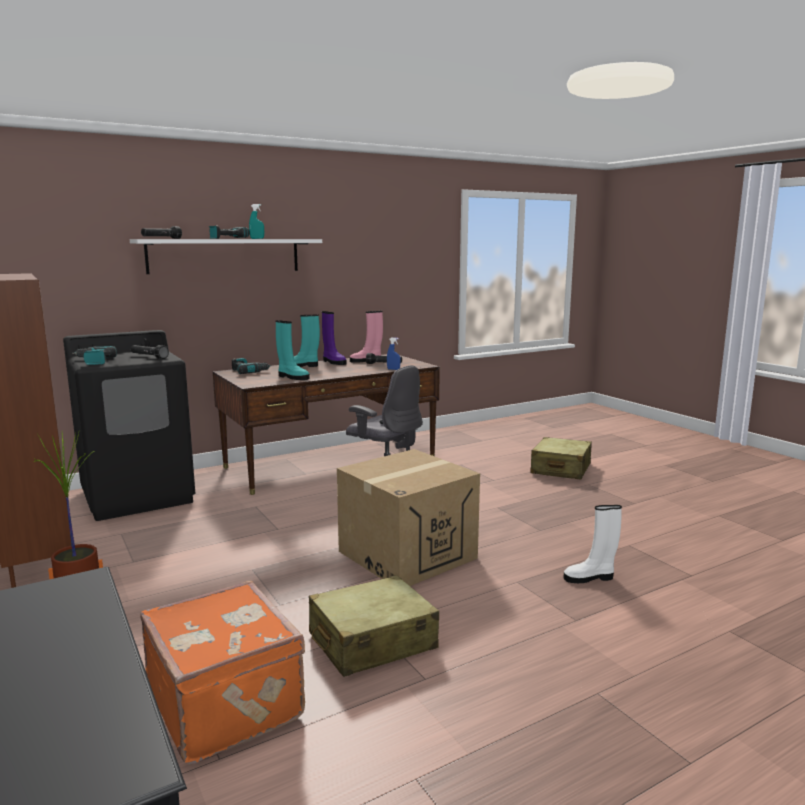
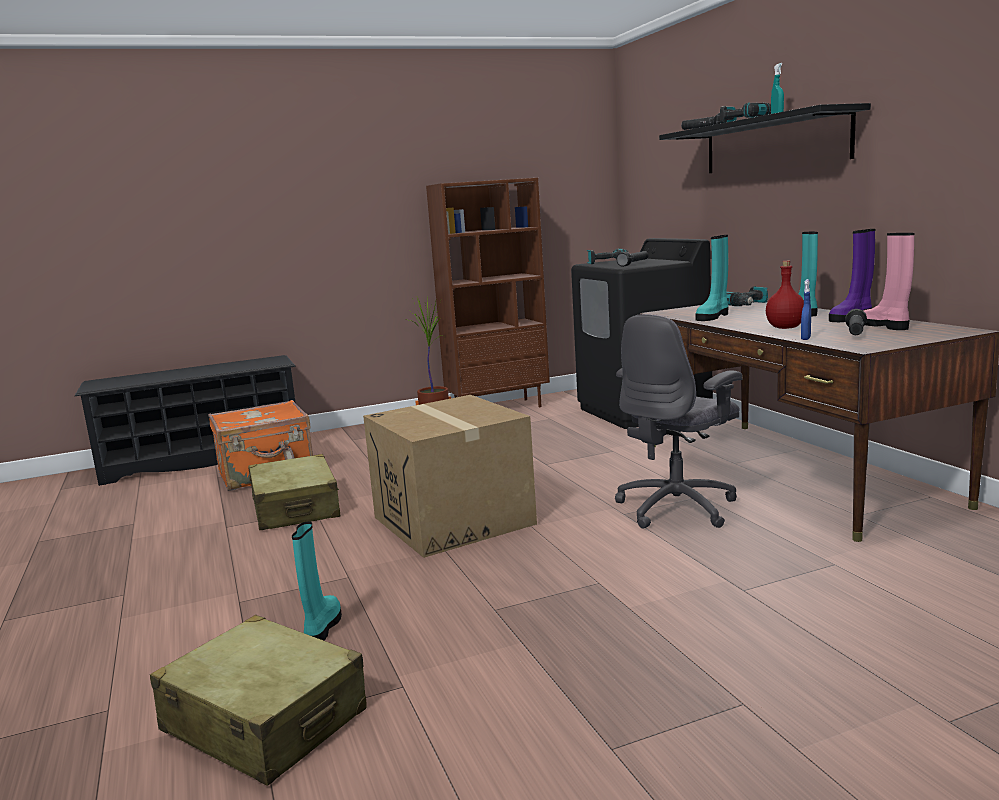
camera: 100 degrees right, 0 degrees up
white shelf [130,239,322,274] -> black shelf [659,103,871,173]
beige suitcase [530,437,592,479] -> beige suitcase moved to [150,615,367,786]
white boot [563,505,622,583] -> turquoise boot [292,522,342,641]
none -> red bottle [766,261,804,329]

